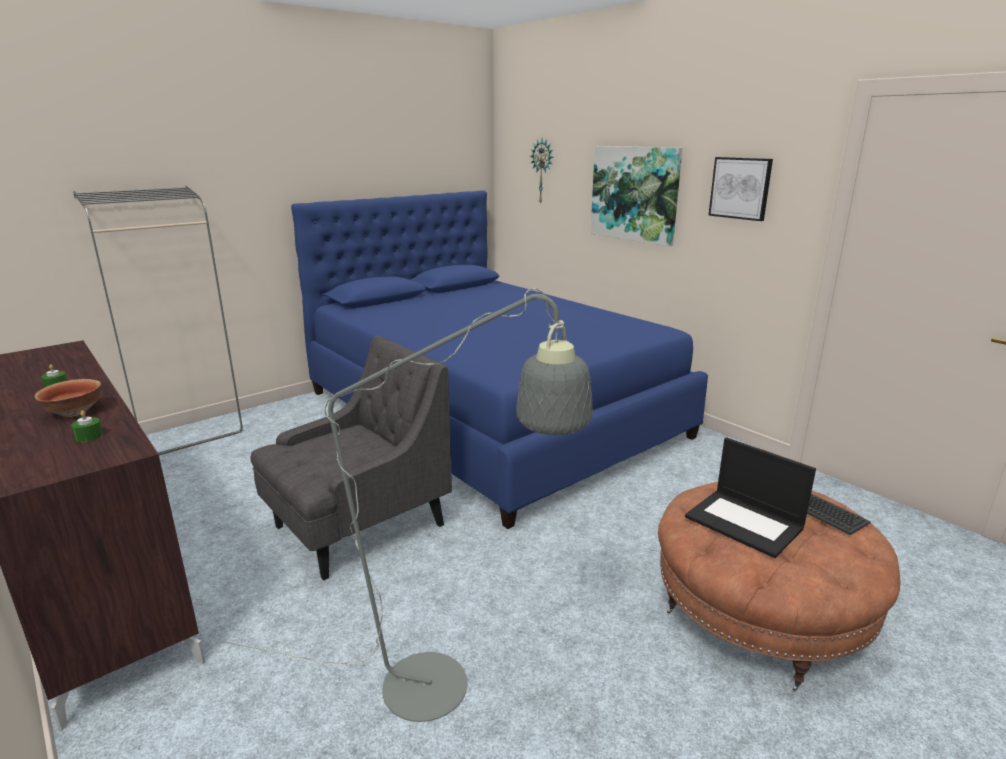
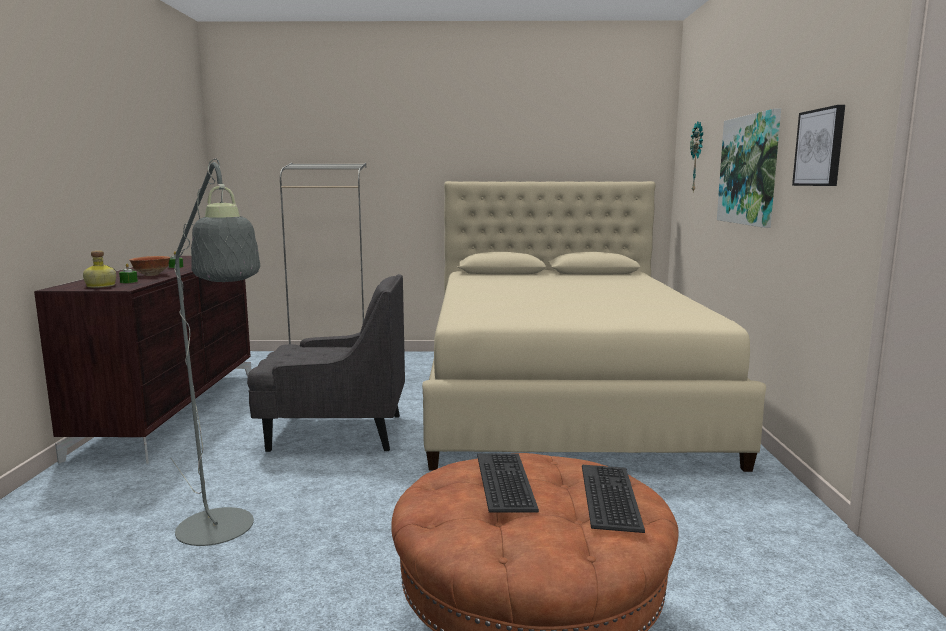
camera: 40 degrees right, 10 degrees down
blue bed [291,190,708,529] -> beige bed [422,181,766,472]
laptop [685,437,816,558] -> keyboard [477,453,539,513]
none -> bottle [83,251,116,288]

